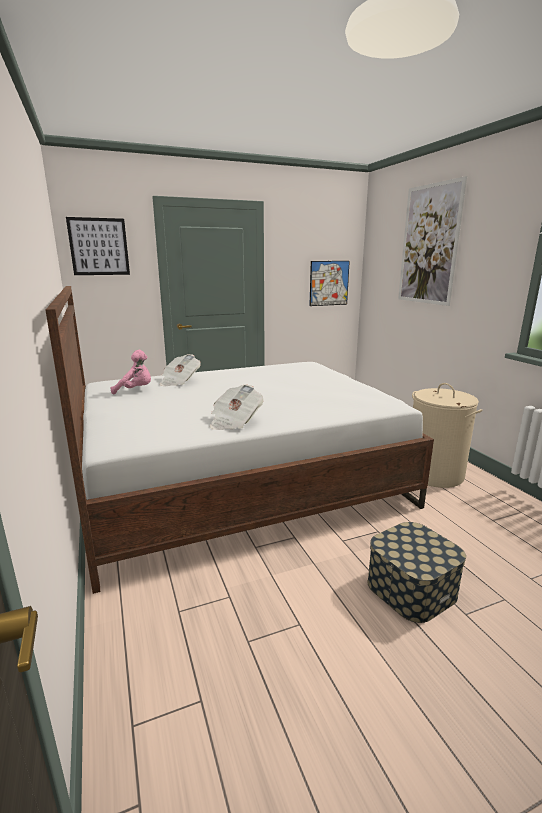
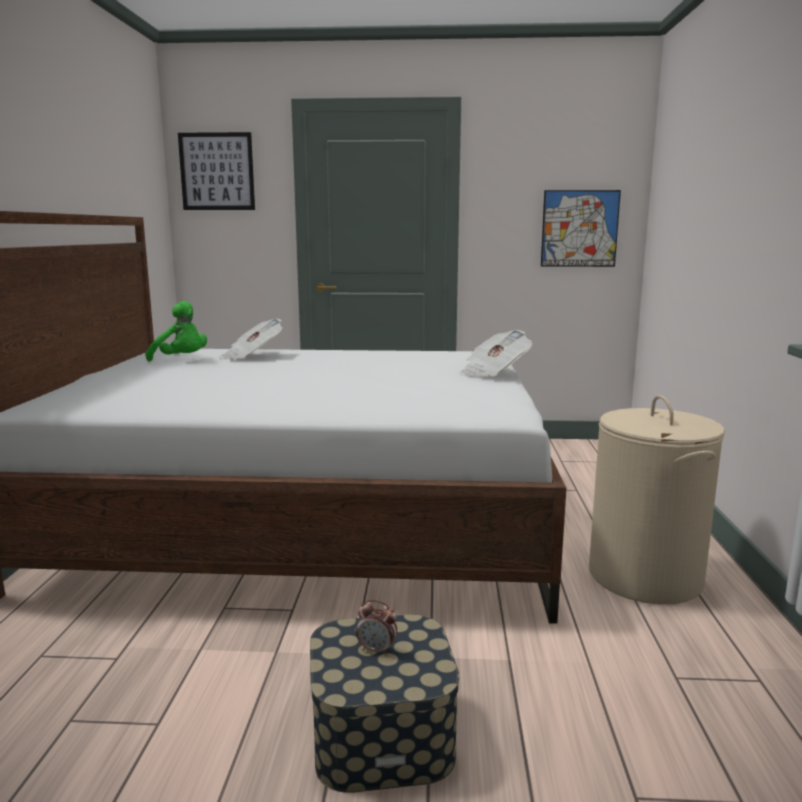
camera: 25 degrees right, 5 degrees down
pink plush toy [111,350,151,394] -> green plush toy [145,301,207,361]
newspaper [210,385,263,430] -> newspaper moved to [459,330,532,377]
picture [398,176,467,306] -> none
none -> alarm clock [356,600,397,655]

